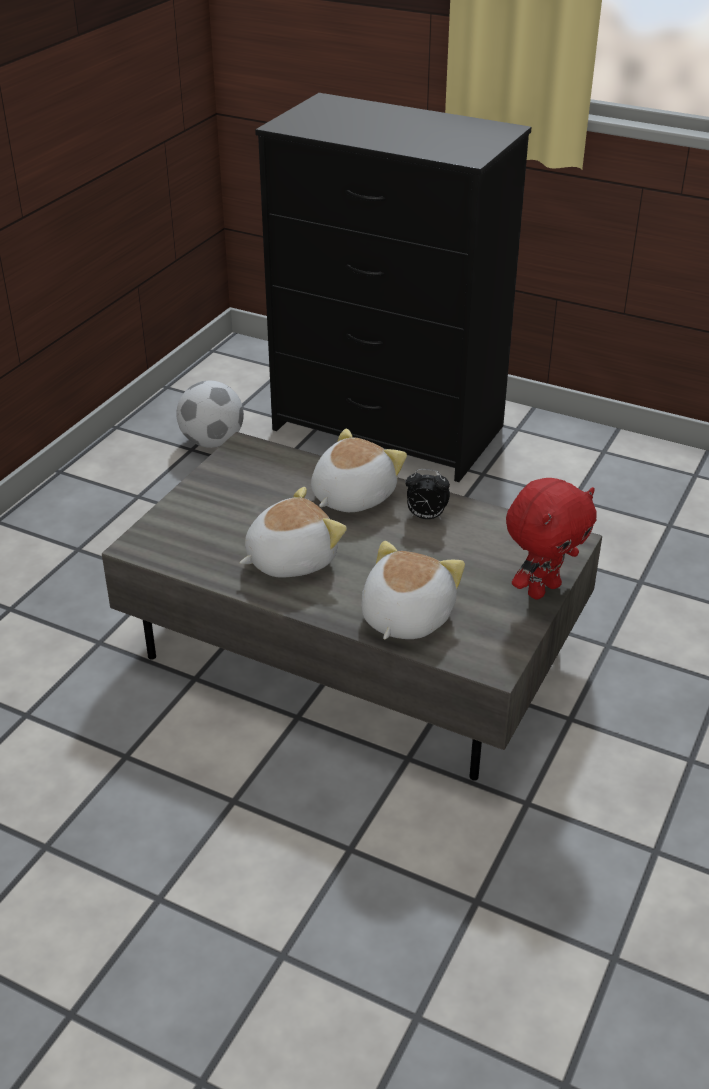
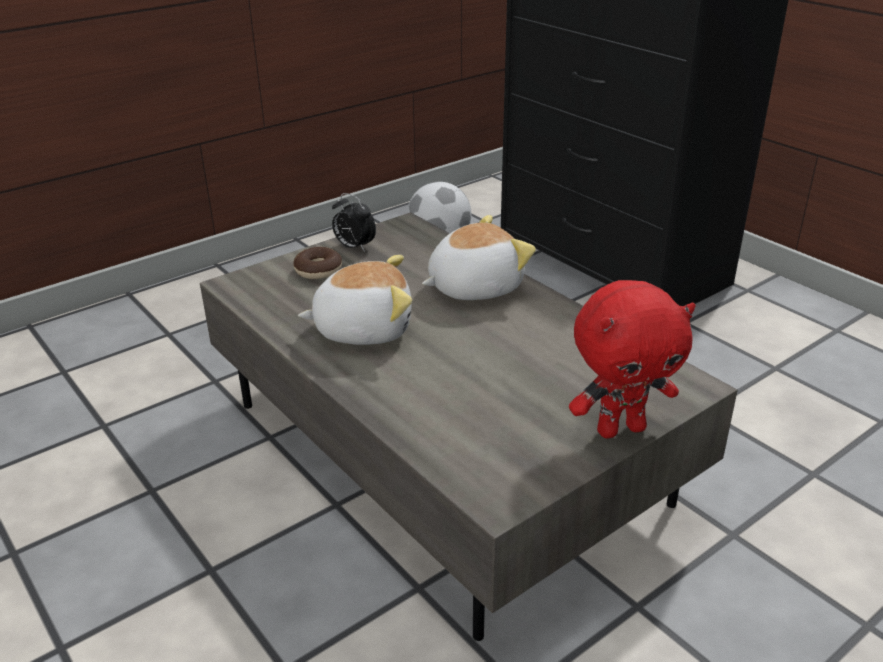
camera: 25 degrees right, 5 degrees down
plush toy [361,541,465,639] -> none
alarm clock [405,469,450,520] -> alarm clock moved to [332,193,376,252]
none -> donut [293,247,342,279]

